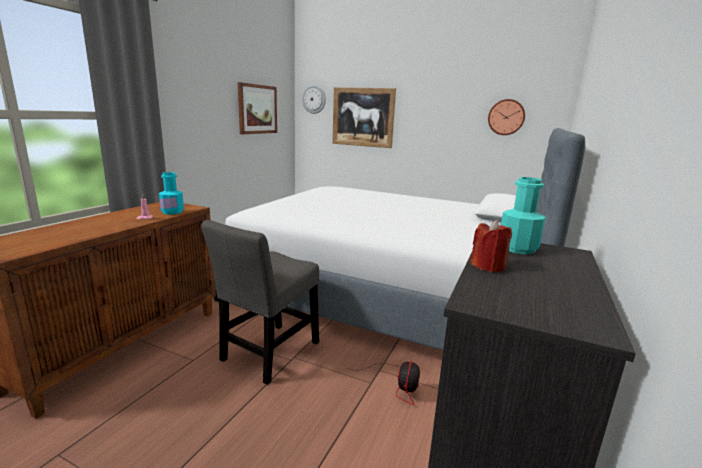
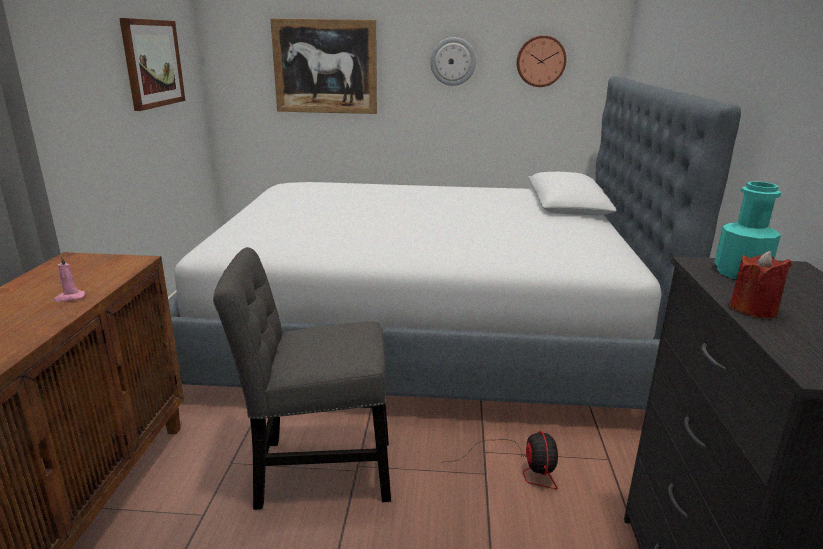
camera: 20 degrees left, 5 degrees up
turquoise bottle [159,172,184,214] -> none
grey chair [201,220,319,385] -> grey chair turned 75 degrees clockwise [213,247,391,510]
wall clock [302,85,326,114] -> wall clock moved to [430,37,476,86]

